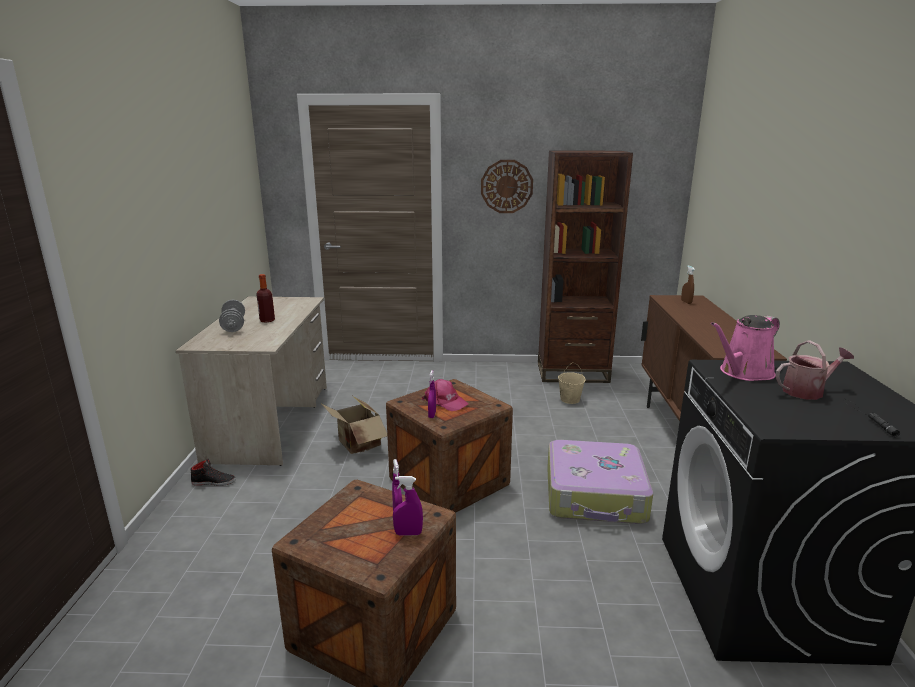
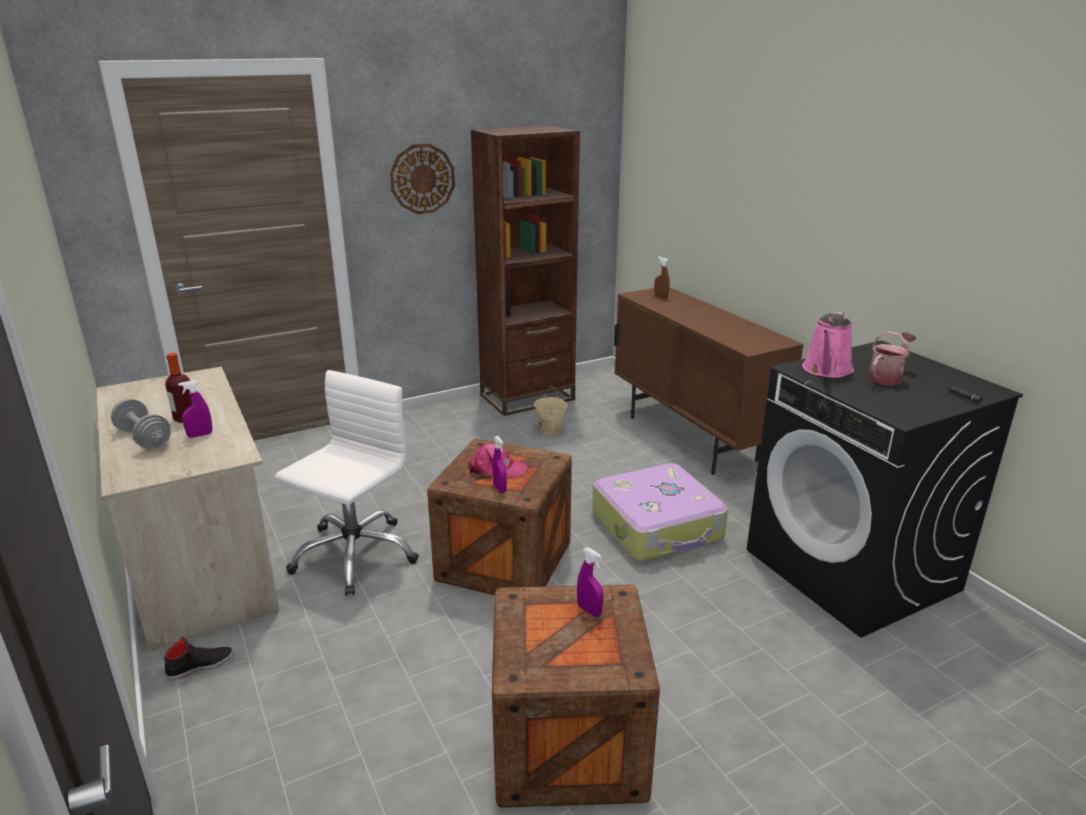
camera: 30 degrees left, 5 degrees up
cardboard box [322,396,387,454] -> white office chair [275,370,419,596]
purple spray bottle [393,476,423,536] -> purple spray bottle moved to [178,380,212,438]

